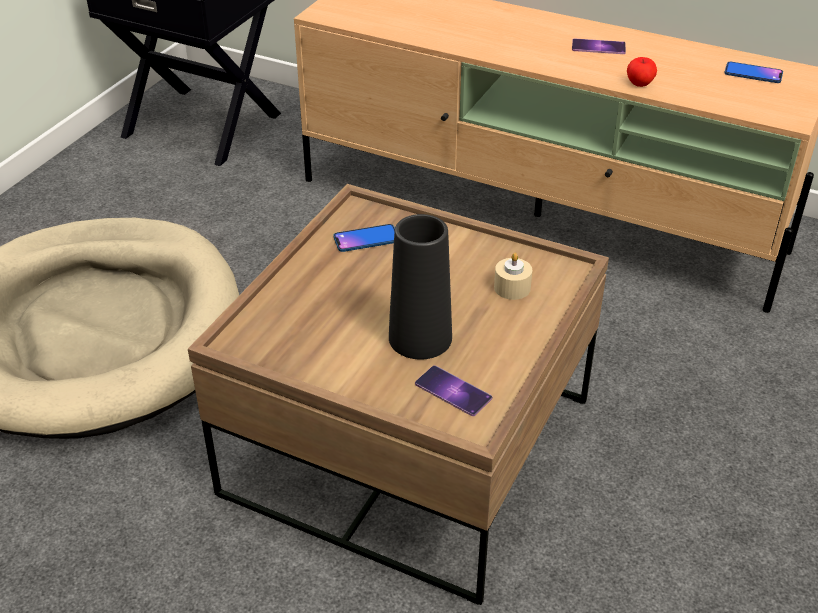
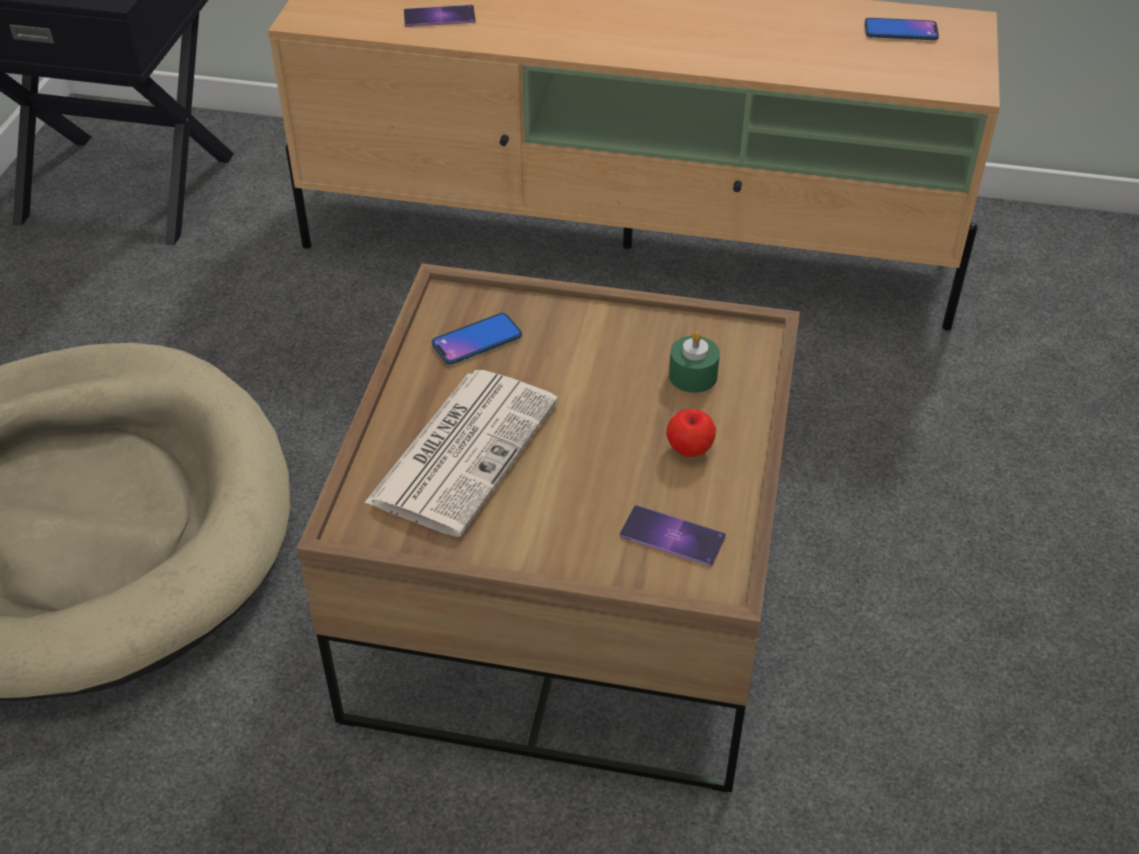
camera: 15 degrees left, 5 degrees up
black vase [389,214,452,360] -> none
beige candle [494,253,532,300] -> green candle [669,331,720,393]
phone [572,38,626,54] -> phone moved to [404,5,476,27]
apple [627,57,657,87] -> apple moved to [666,409,716,457]
none -> newspaper [364,370,558,537]

